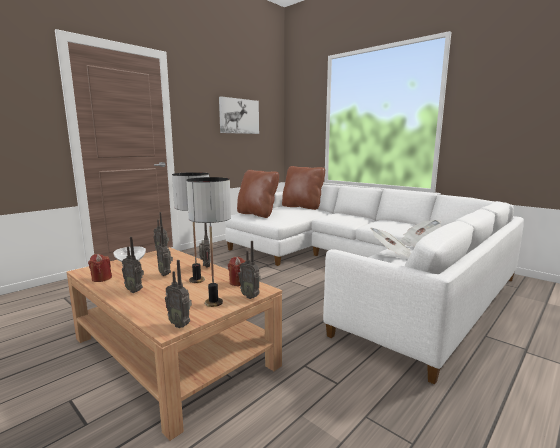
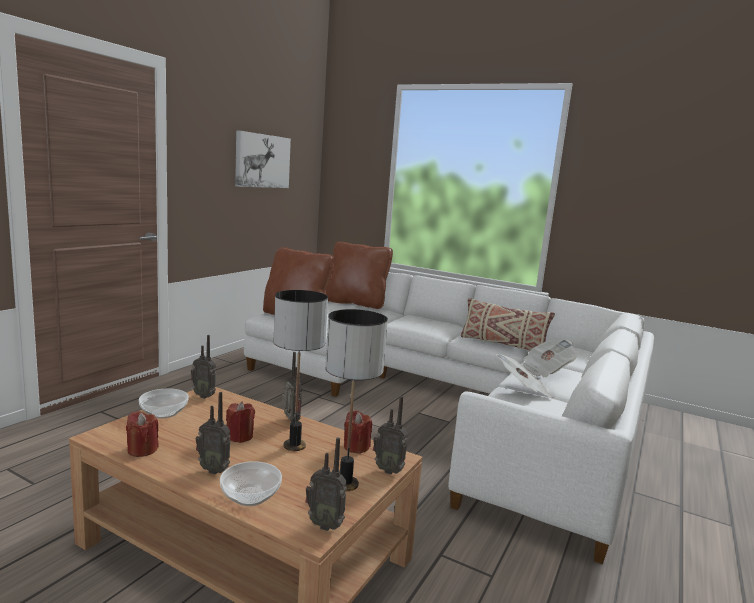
camera: 15 degrees left, 0 degrees up
radio [156,226,173,276] -> red candle [226,401,255,443]
none -> bowl [220,461,282,506]
none -> beige pillow [461,298,555,350]

